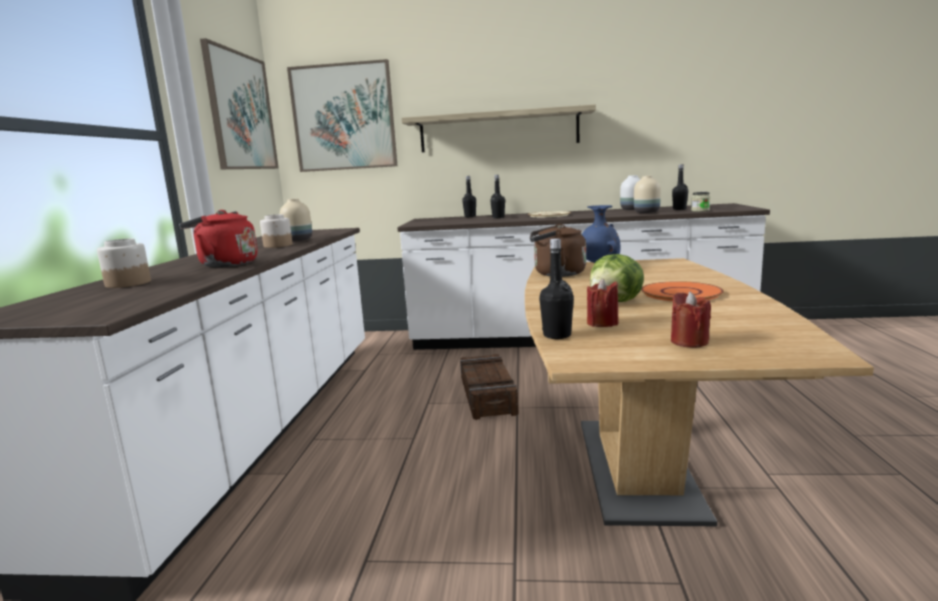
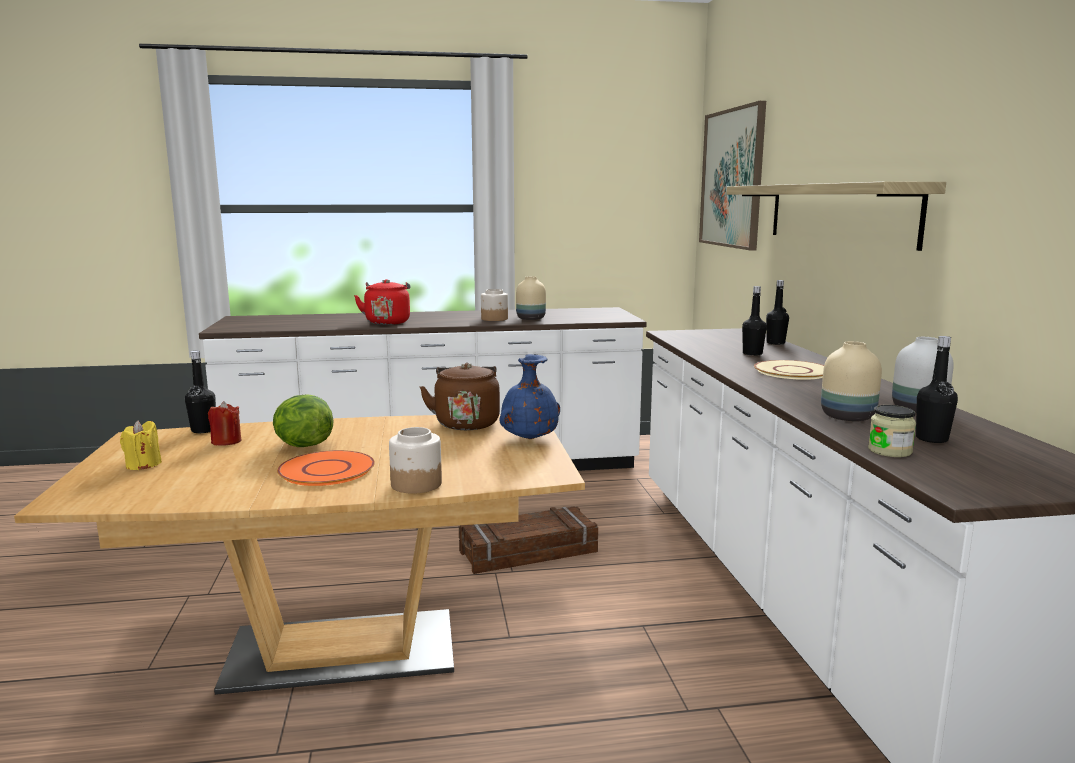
camera: 75 degrees right, 0 degrees up
jar [97,238,151,288] -> jar moved to [389,427,442,494]
picture [200,38,278,169] -> none
red candle [671,291,711,347] -> yellow candle [120,420,162,470]

